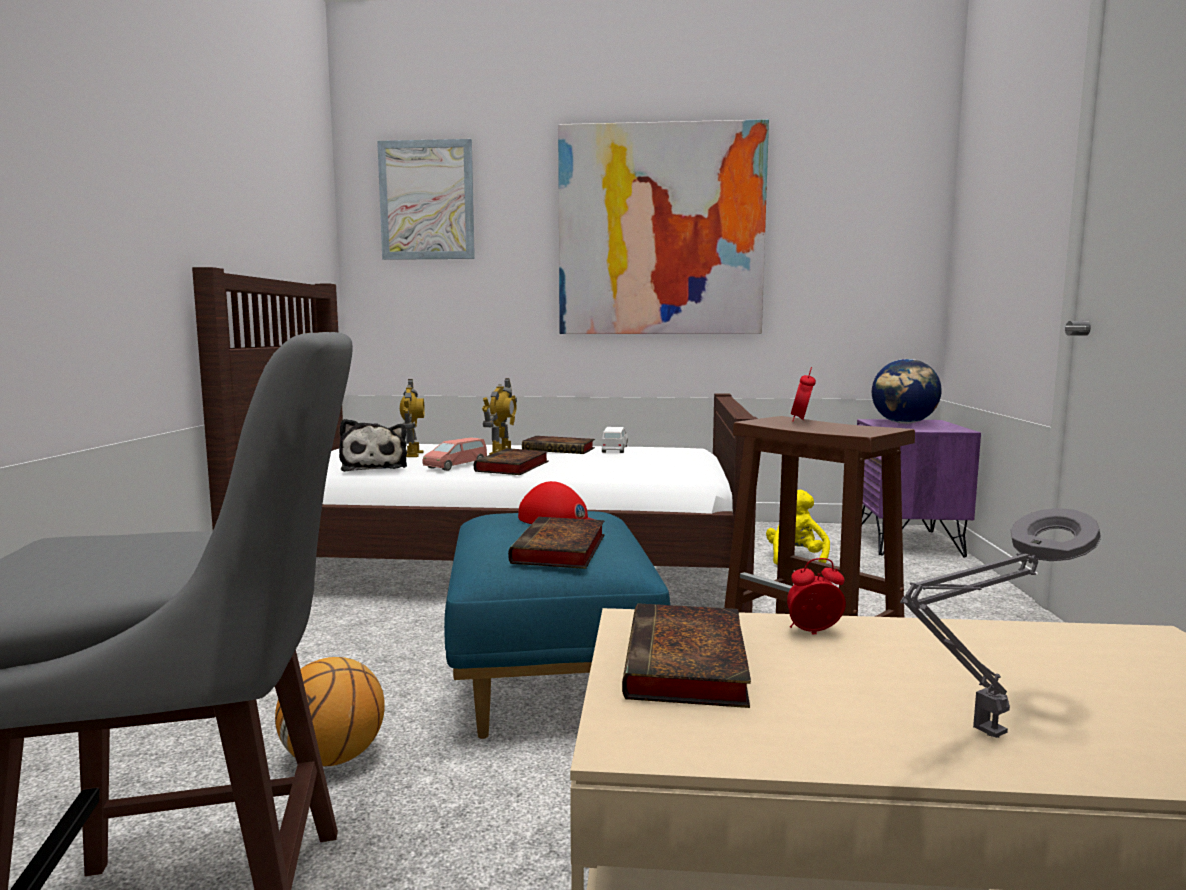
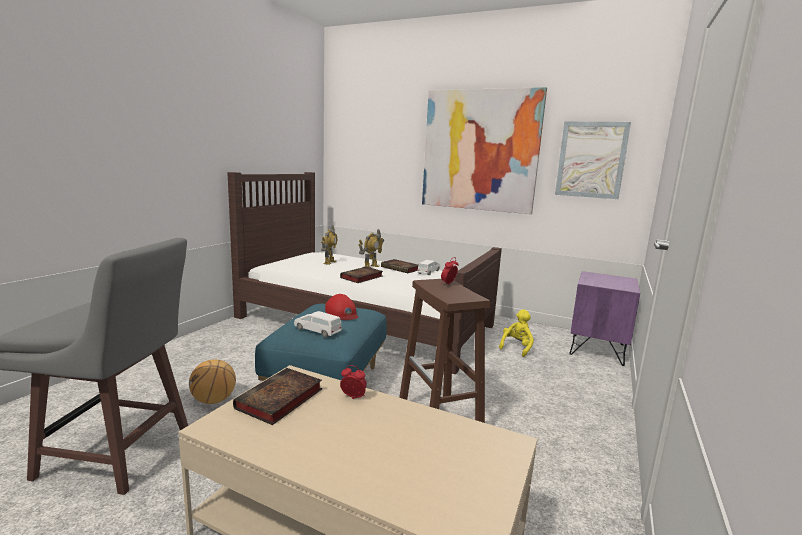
camera: 20 degrees right, 5 degrees up
plush toy [339,419,407,472] -> none
picture [377,139,475,260] -> picture moved to [555,121,631,199]
pink toy car [422,437,487,471] -> none
book [508,517,605,569] -> white toy car [294,311,342,338]
globe [872,359,942,424] -> none
grey table lamp [900,508,1101,738] -> none

